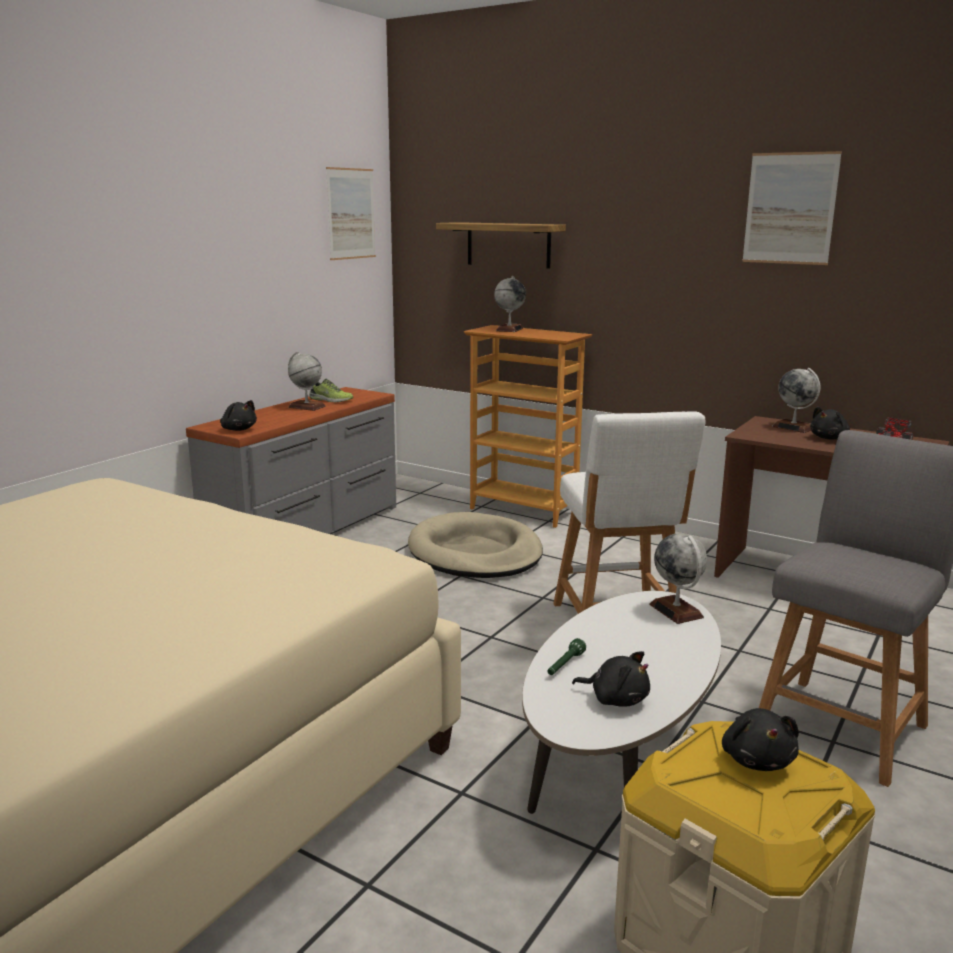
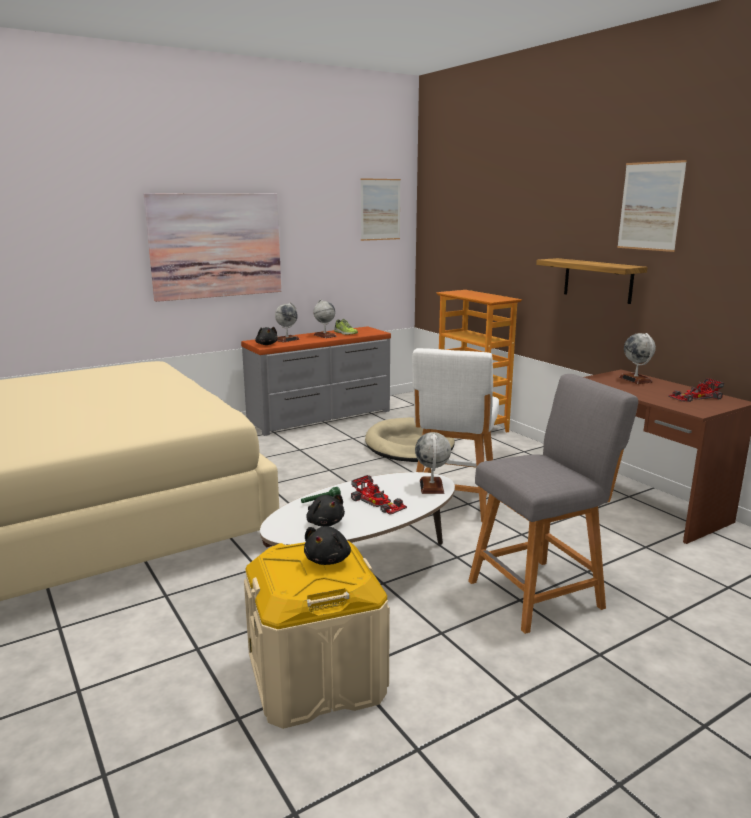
camera: 25 degrees right, 0 degrees up
shelf [436,222,566,269] -> shelf moved to [536,258,648,304]
globe [494,276,526,332] -> globe moved to [275,302,300,342]
black plush toy [810,406,850,440] -> none
none -> picture [143,193,281,302]
none -> toy car [351,475,407,515]

